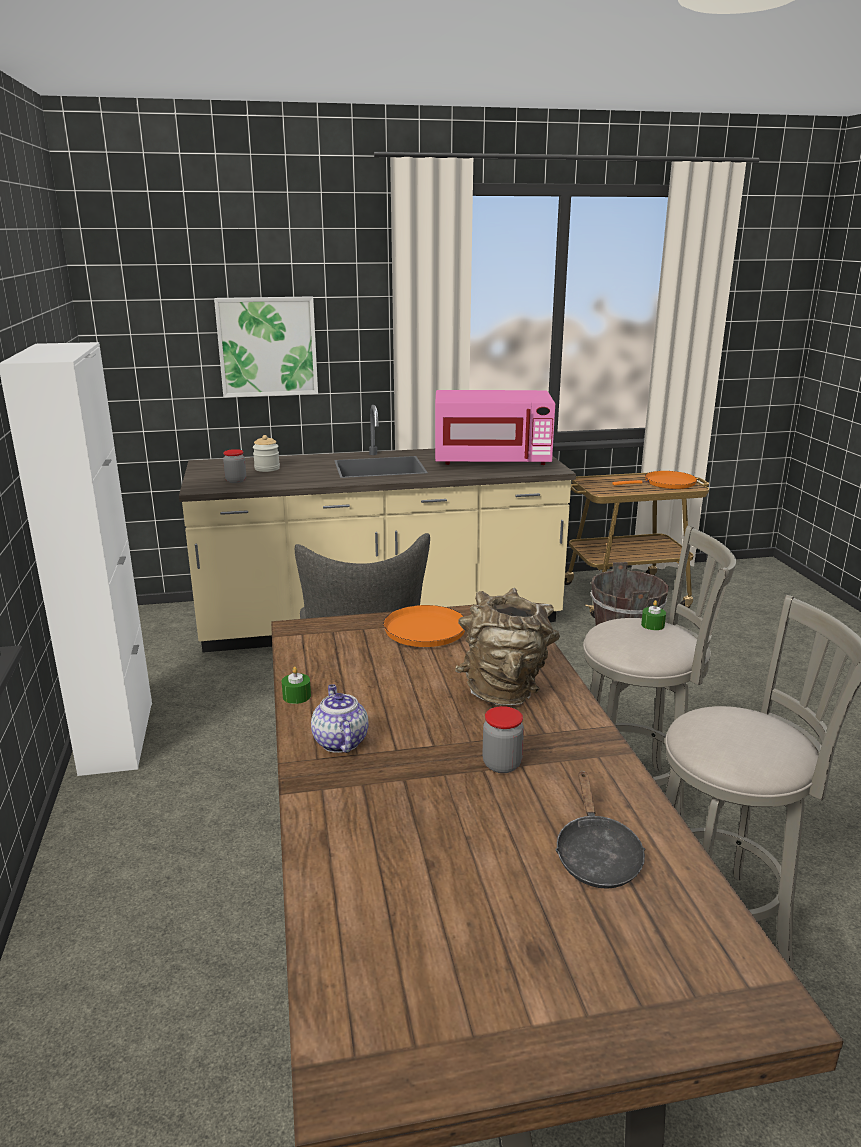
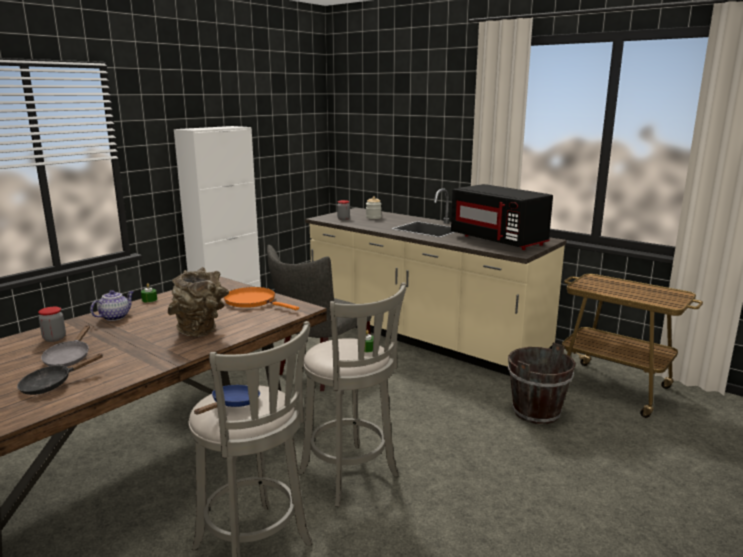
camera: 50 degrees right, 5 degrees down
picture [214,296,318,397] -> none
pink microwave [435,390,555,465] -> black microwave [451,184,553,250]
jar [482,706,524,773] -> jar moved to [38,307,66,342]
orange frying pan [612,471,697,489] -> none
none -> grey frying pan [41,325,90,367]
none -> blue frying pan [194,385,260,415]

